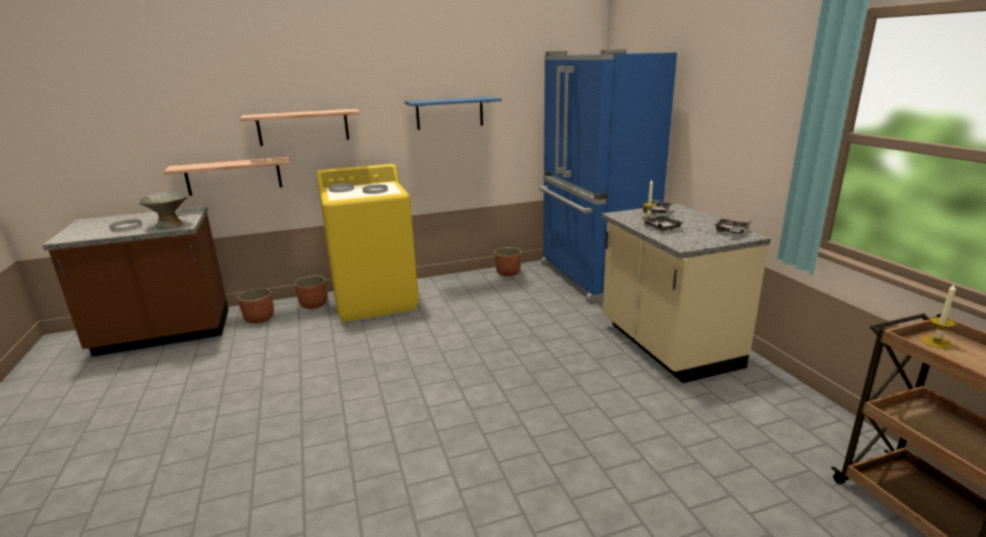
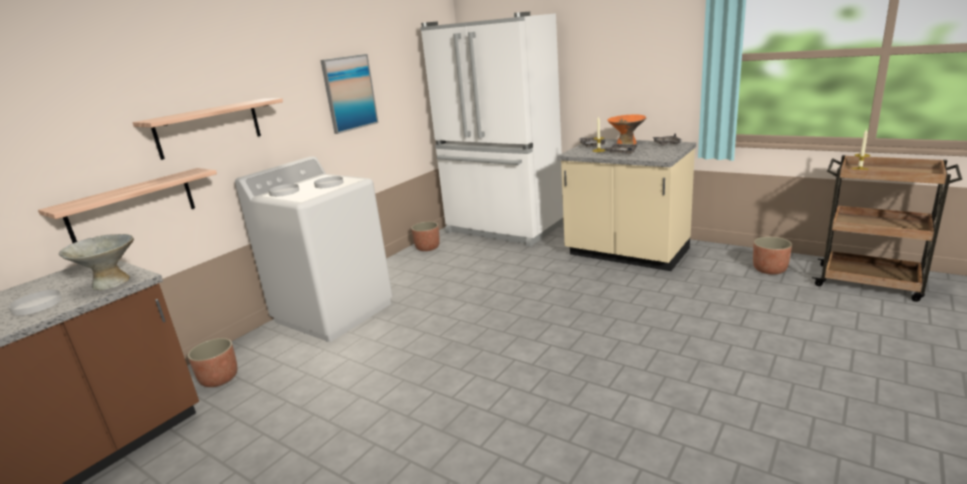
camera: 35 degrees left, 0 degrees up
planter [294,276,327,309] -> planter moved to [753,237,792,275]
yellow washing machine [316,164,419,322] -> white washing machine [235,156,393,342]
blue shelf [405,96,502,130] -> picture [321,54,379,134]
blue fridge [539,49,677,303] -> white fridge [420,12,563,247]
none -> orange bowl [607,114,646,145]

